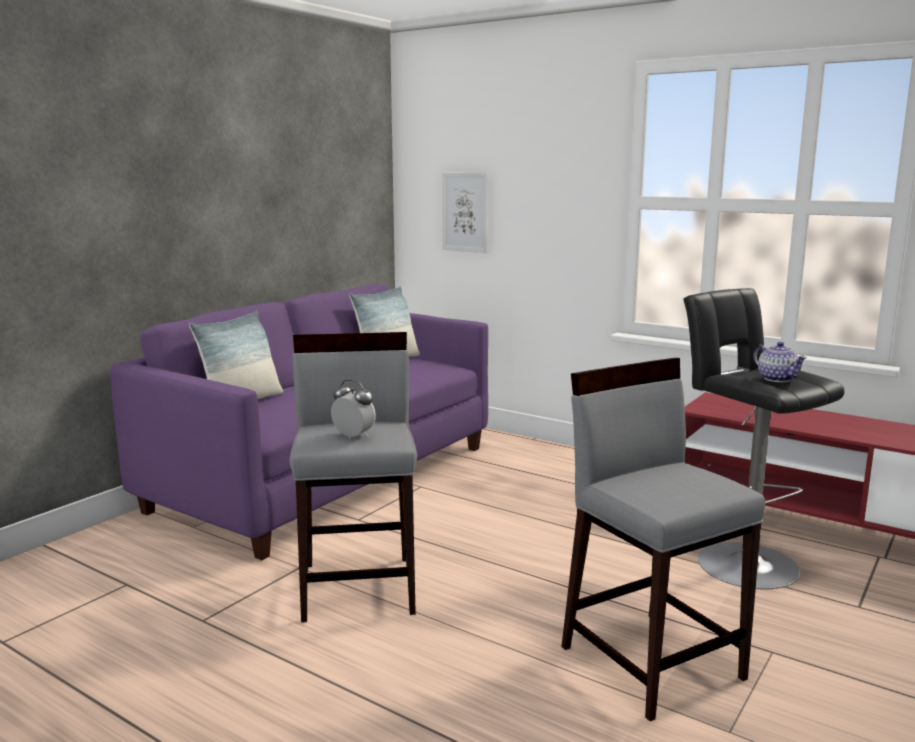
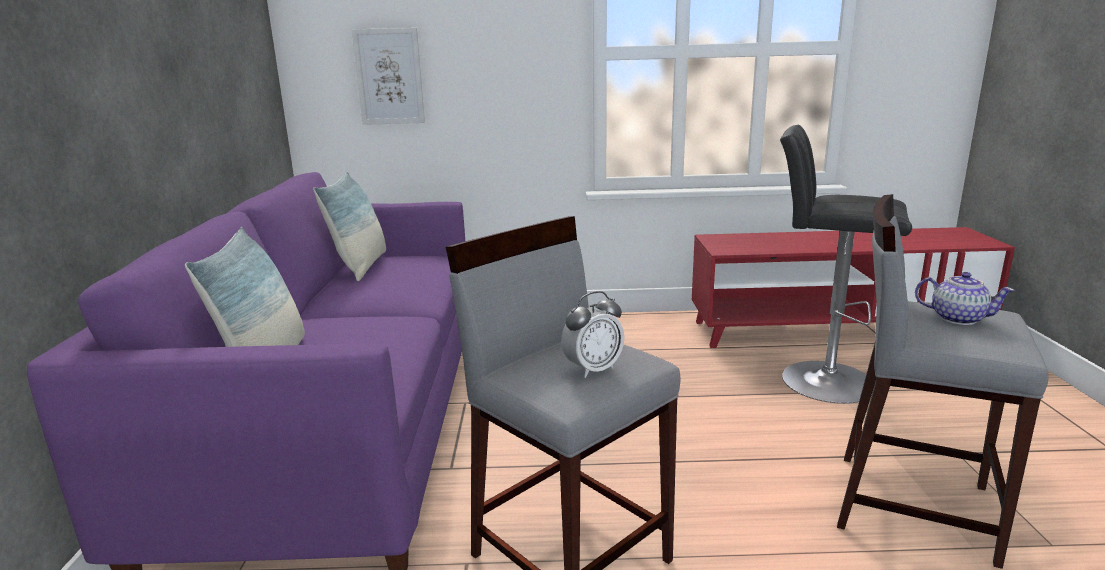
camera: 35 degrees left, 5 degrees up
alarm clock [331,379,376,438] -> alarm clock turned 150 degrees clockwise [561,291,624,378]
teapot [753,342,807,382] -> teapot moved to [915,272,1015,325]

